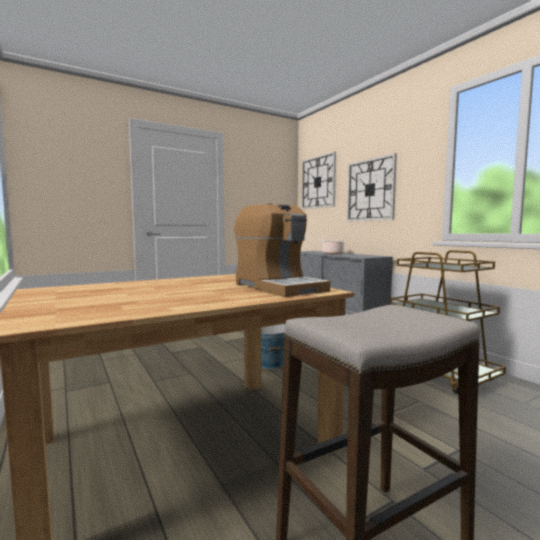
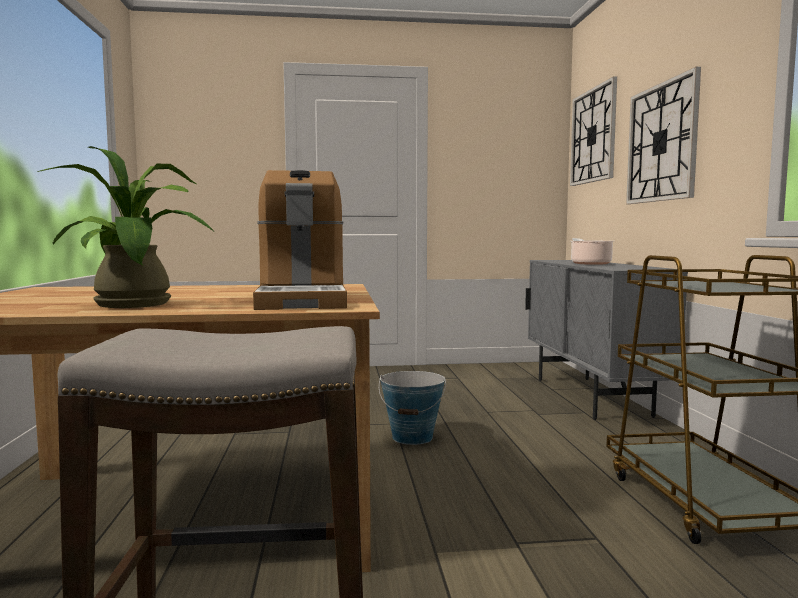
camera: 25 degrees right, 0 degrees up
none -> potted plant [37,146,213,308]

